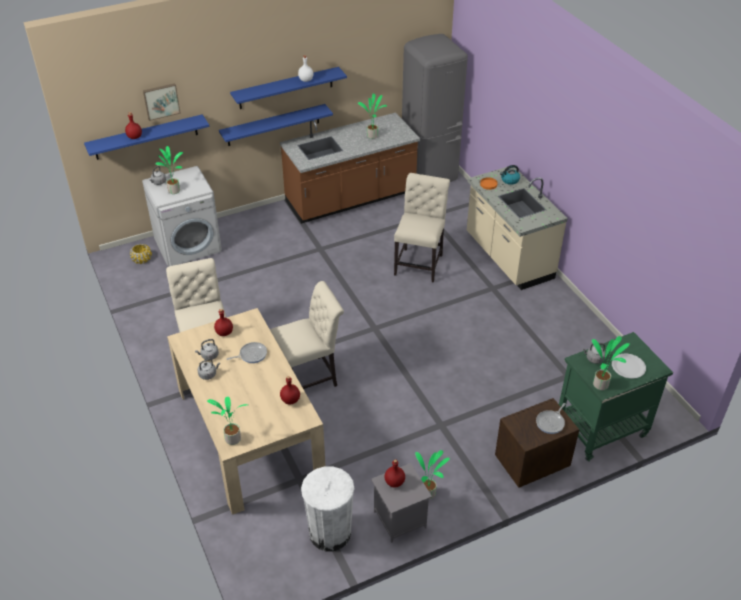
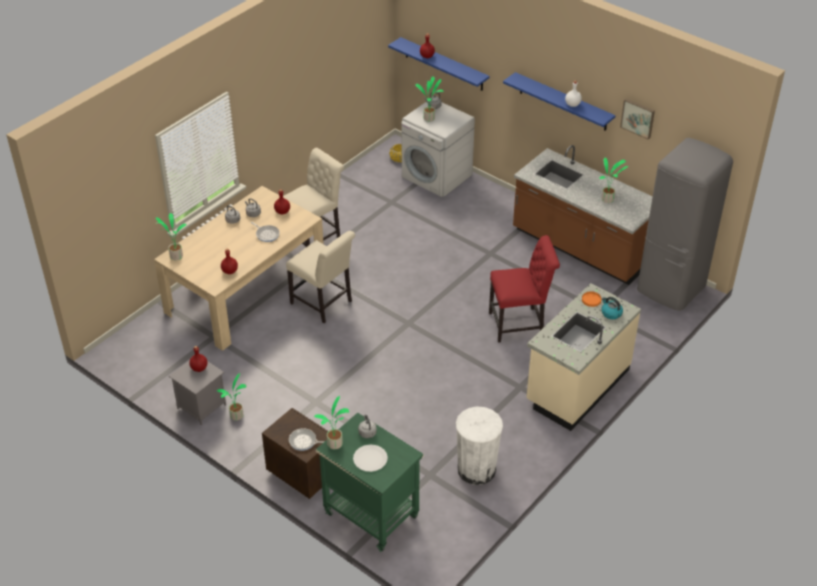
camera: 65 degrees right, 0 degrees up
picture [143,83,181,121] -> picture moved to [620,98,655,140]
blue shelf [219,104,333,146] -> none
white trash can [301,466,355,551] -> white trash can moved to [456,406,503,485]
beige chair [394,173,450,283] -> red chair [489,235,560,343]

